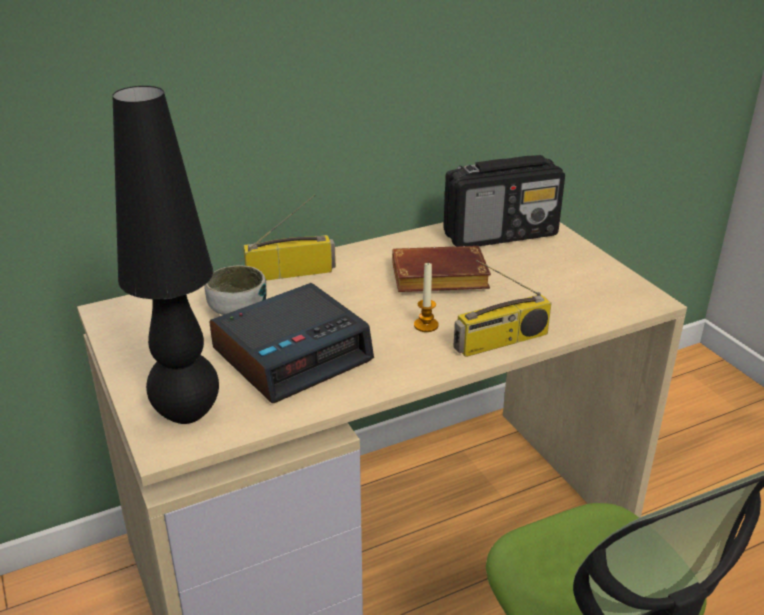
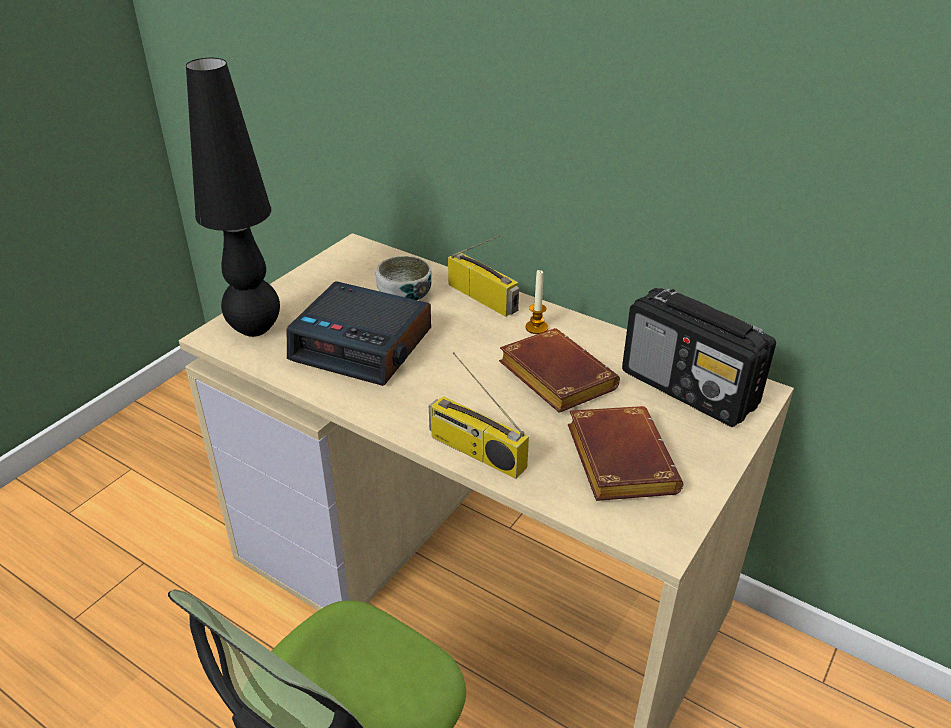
camera: 60 degrees right, 5 degrees up
candle [414,263,439,332] -> candle moved to [525,270,548,334]
none -> brown book [568,406,683,501]

